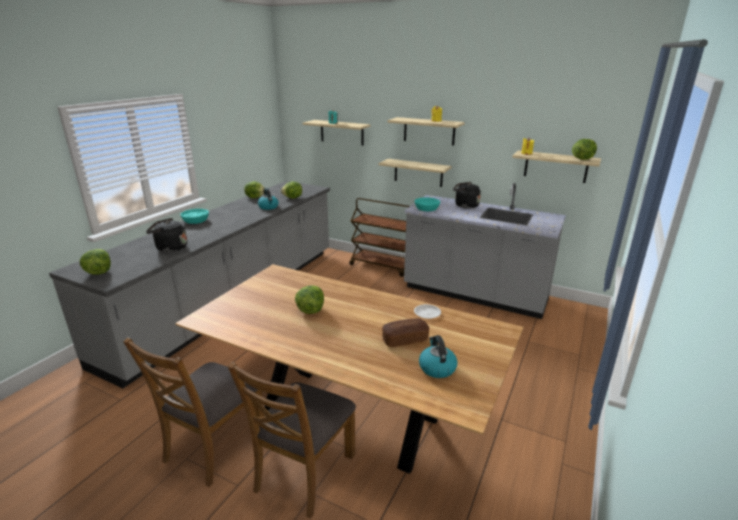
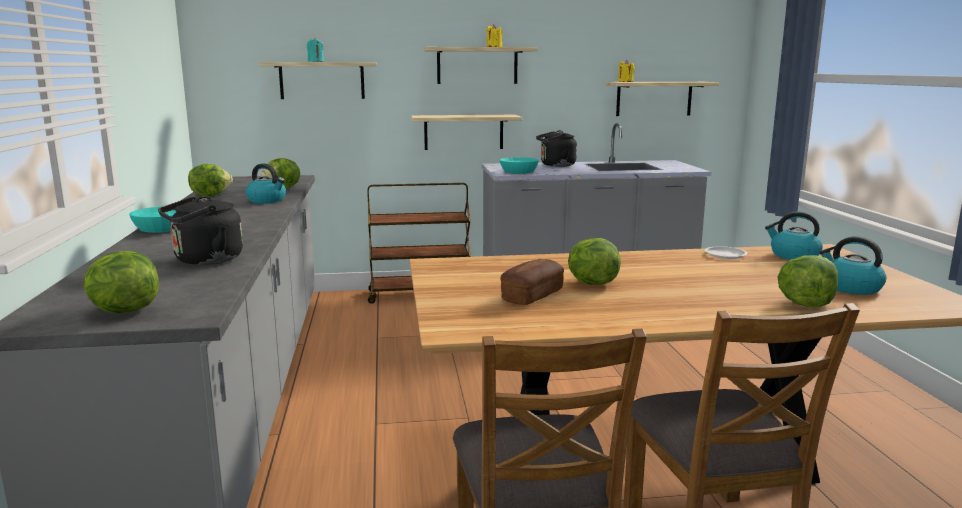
camera: 35 degrees left, 10 degrees down
bread [382,318,429,347] -> bread moved to [500,259,564,305]
lettuce [572,139,597,160] -> lettuce moved to [778,255,838,307]
none -> kettle [765,211,823,260]

